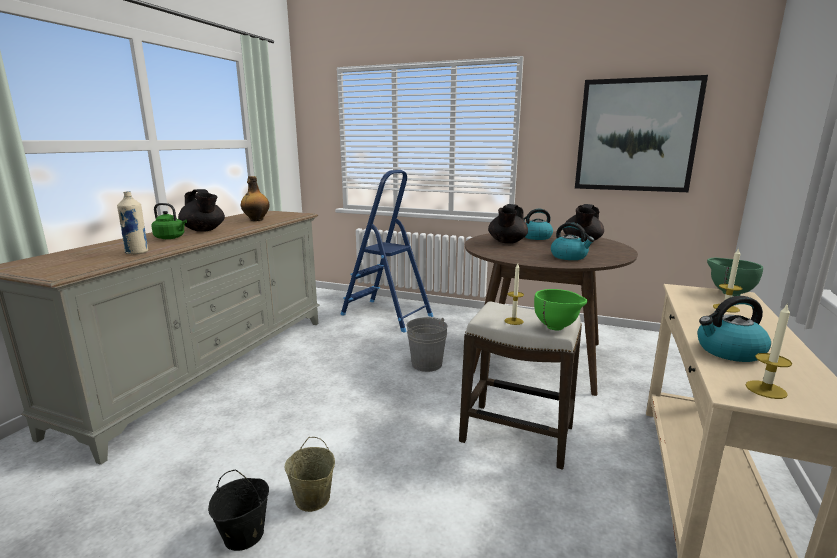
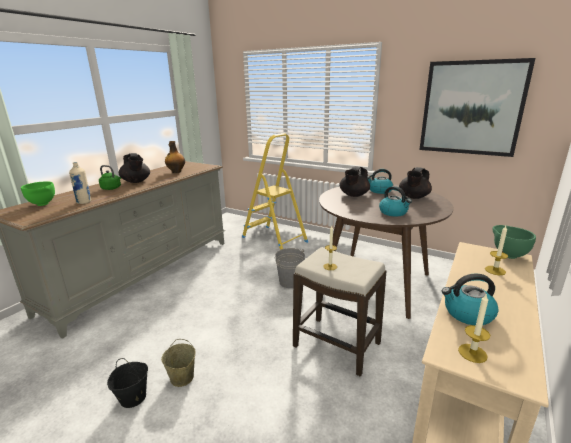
camera: 10 degrees right, 5 degrees up
blue step ladder [340,170,433,332] -> yellow step ladder [242,133,308,250]
green bowl [534,289,587,330] -> green bowl moved to [21,181,55,206]

